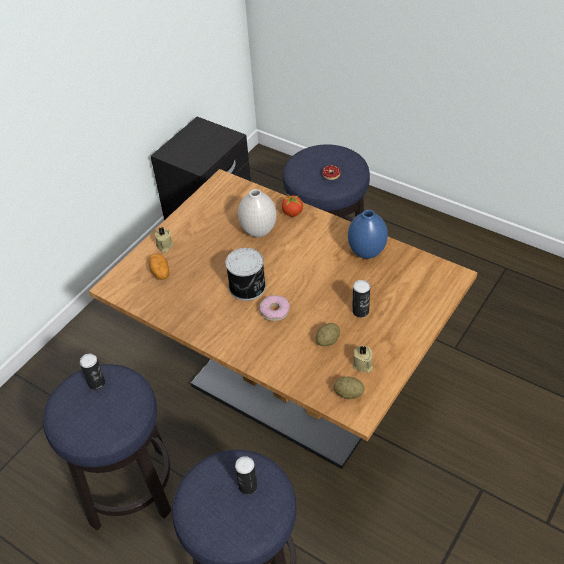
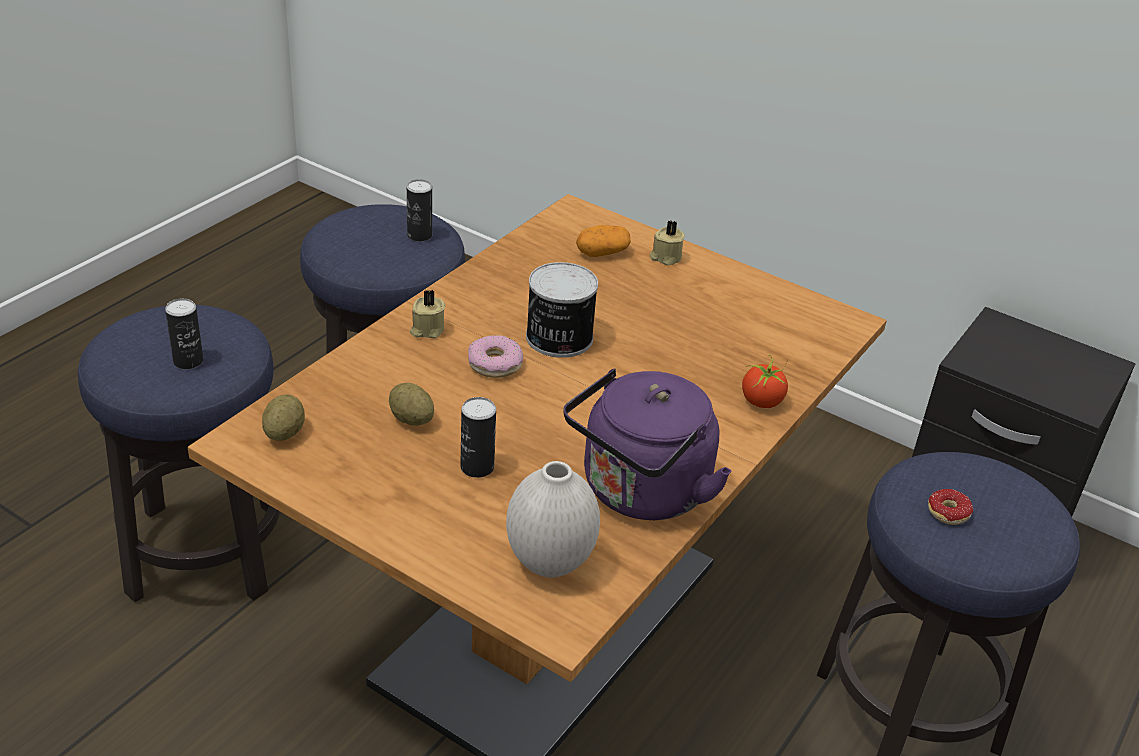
camera: 85 degrees right, 10 degrees down
white vase [238,189,277,237] -> white vase moved to [506,461,600,578]
blue vase [348,210,388,259] -> purple kettle [563,369,732,520]
beige candle [353,346,373,373] -> beige candle moved to [410,289,445,338]

